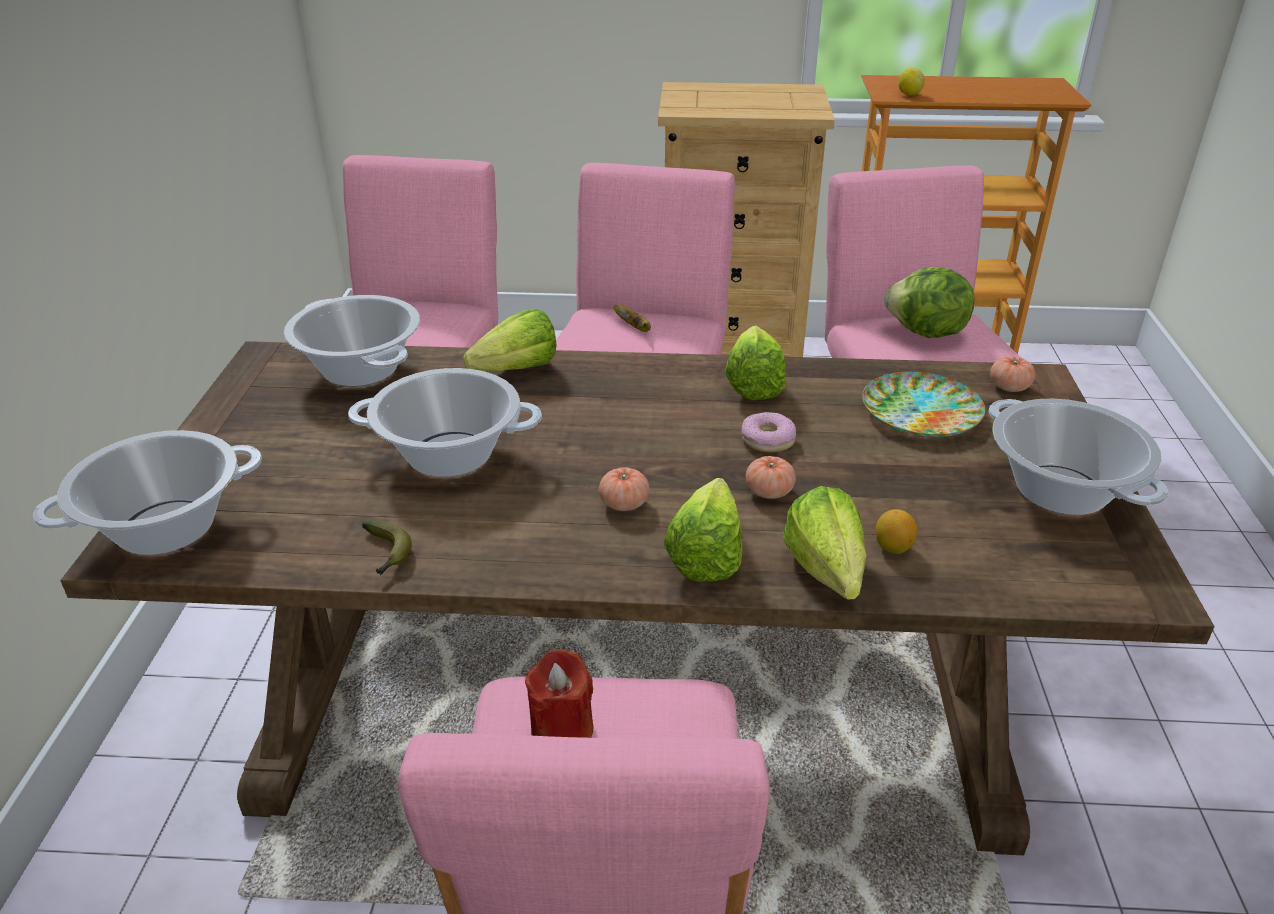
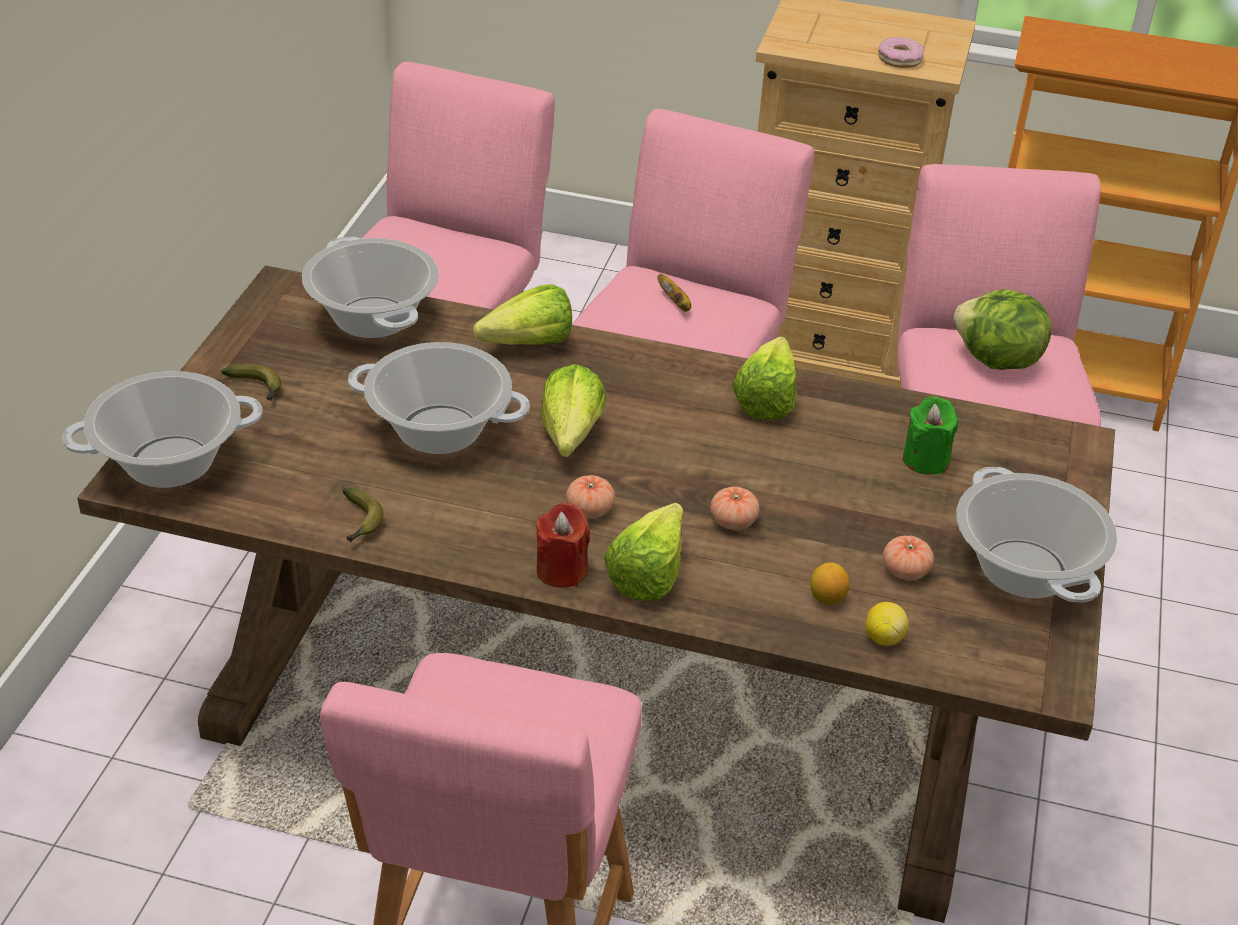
camera: 10 degrees right, 5 degrees up
red candle [525,649,593,738] -> red candle moved to [536,503,590,588]
donut [741,412,796,452] -> donut moved to [878,37,924,68]
lettuce [783,486,866,599] -> lettuce moved to [541,364,606,457]
plate [862,371,985,437] -> green candle [903,397,958,475]
lemon [898,68,925,95] -> lemon moved to [865,602,908,646]
tomato [990,356,1035,392] -> tomato moved to [883,536,934,580]
none -> banana [221,364,281,401]

